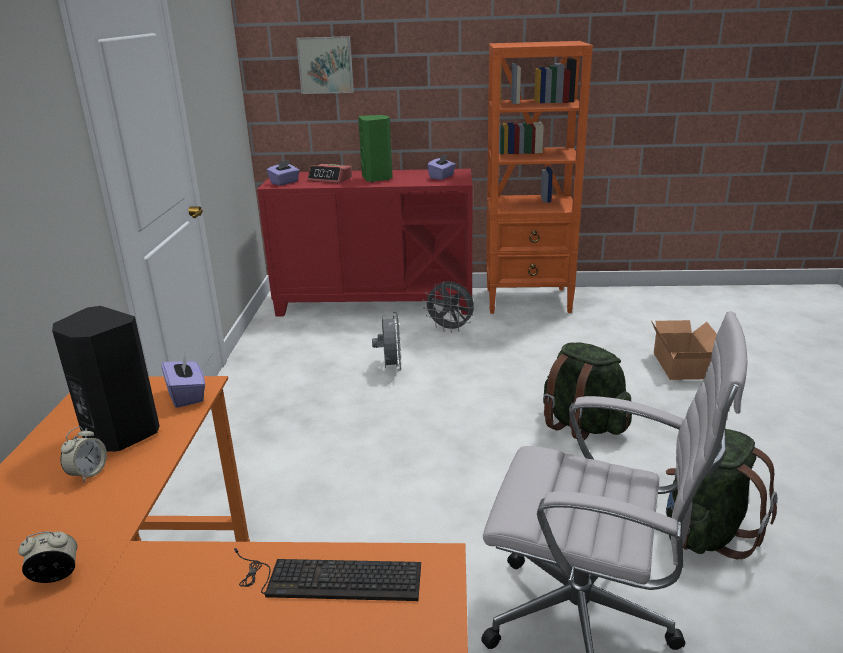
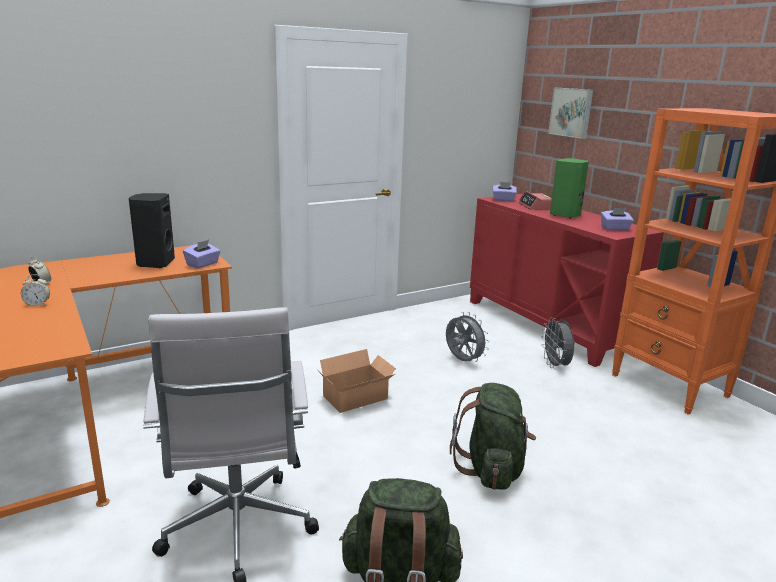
camera: 55 degrees right, 5 degrees down
alarm clock [60,426,107,483] -> alarm clock moved to [21,275,50,307]
keyboard [234,548,421,601] -> none
grey fan [372,312,401,371] -> grey fan turned 90 degrees counterclockwise [446,312,489,362]
cardboard box [651,320,717,380] -> cardboard box moved to [319,349,396,413]

